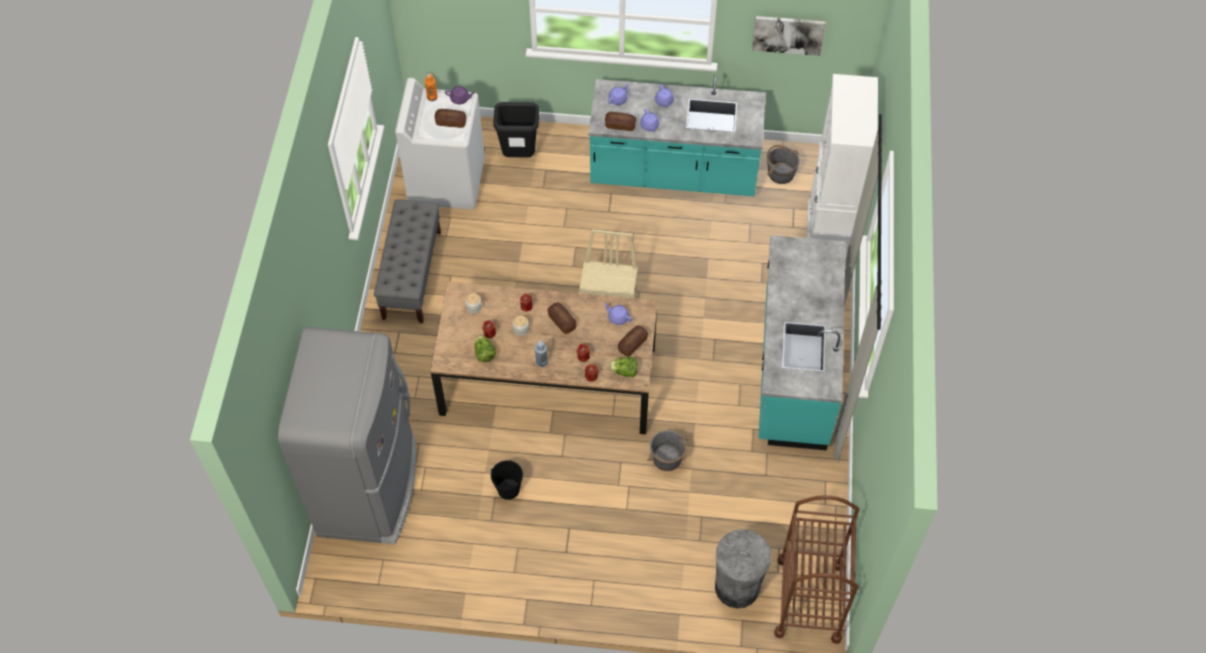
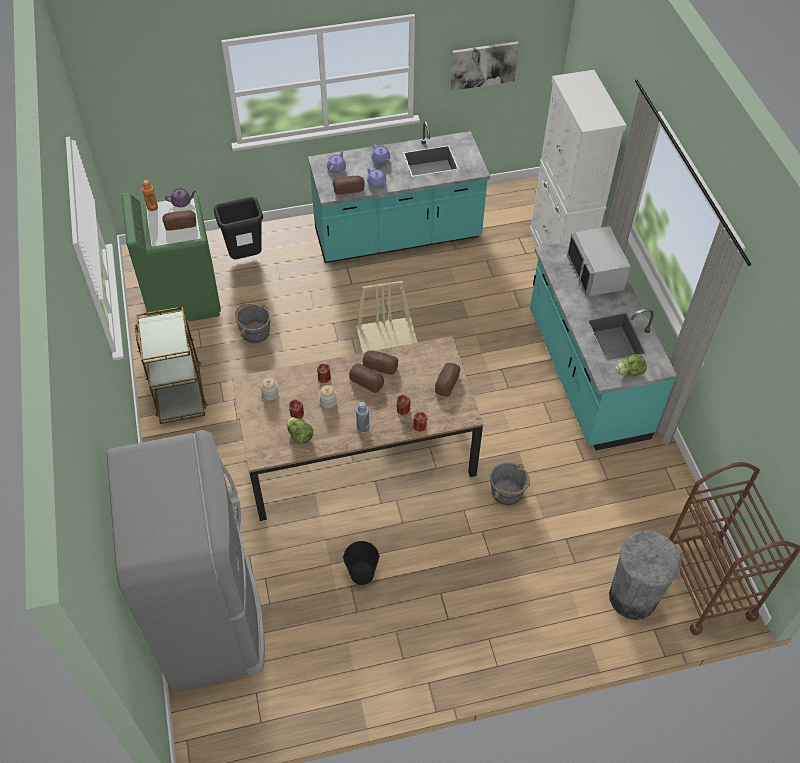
camera: 20 degrees left, 5 degrees down
grey bench [374,200,441,323] -> brown cart [135,306,207,424]
white washing machine [395,78,485,210] -> green washing machine [121,193,221,321]
purple teapot [604,303,632,325] -> none
lettuce [609,357,638,377] -> lettuce moved to [615,354,647,376]
grey bucket [767,145,800,184] -> grey bucket moved to [235,303,270,343]
none -> bread [363,350,398,375]
none -> grey microwave [567,226,631,297]

